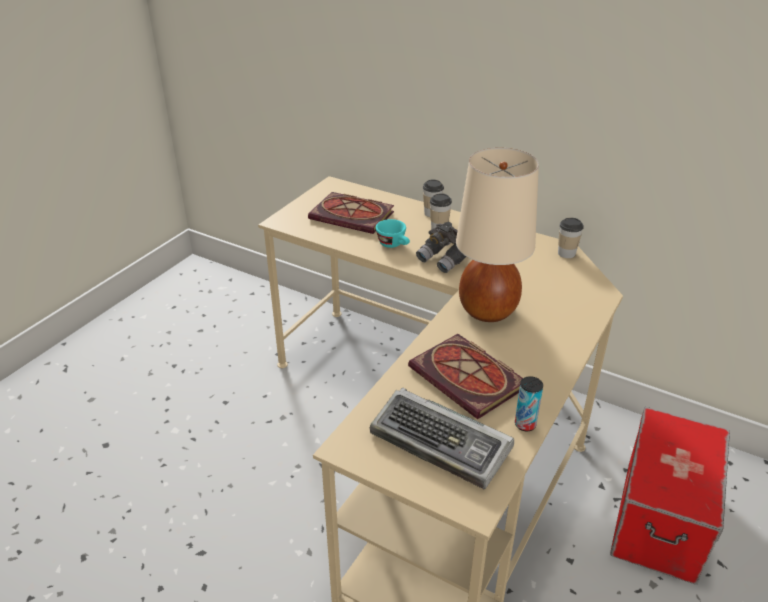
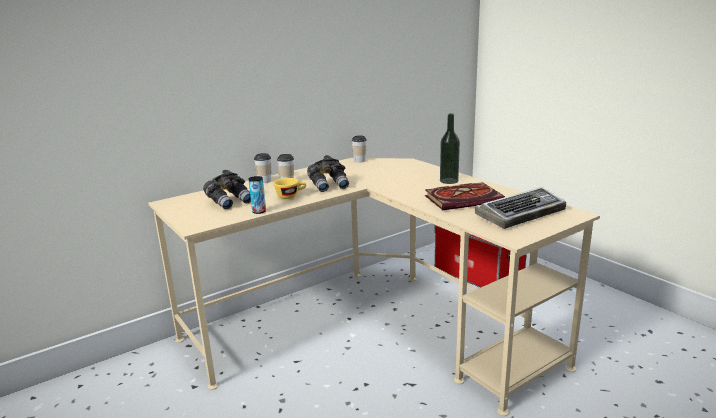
camera: 65 degrees left, 15 degrees down
book [308,192,394,234] -> grey binoculars [203,170,251,209]
turquoise cup [376,219,410,248] -> yellow cup [273,178,306,199]
beige table lamp [456,148,539,322] -> none
can [515,376,543,432] -> can moved to [249,176,266,214]
none -> bottle [440,113,460,184]

